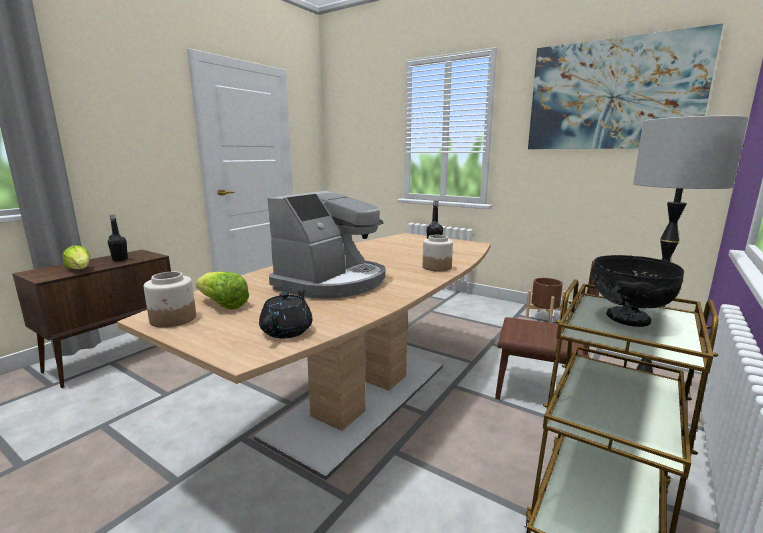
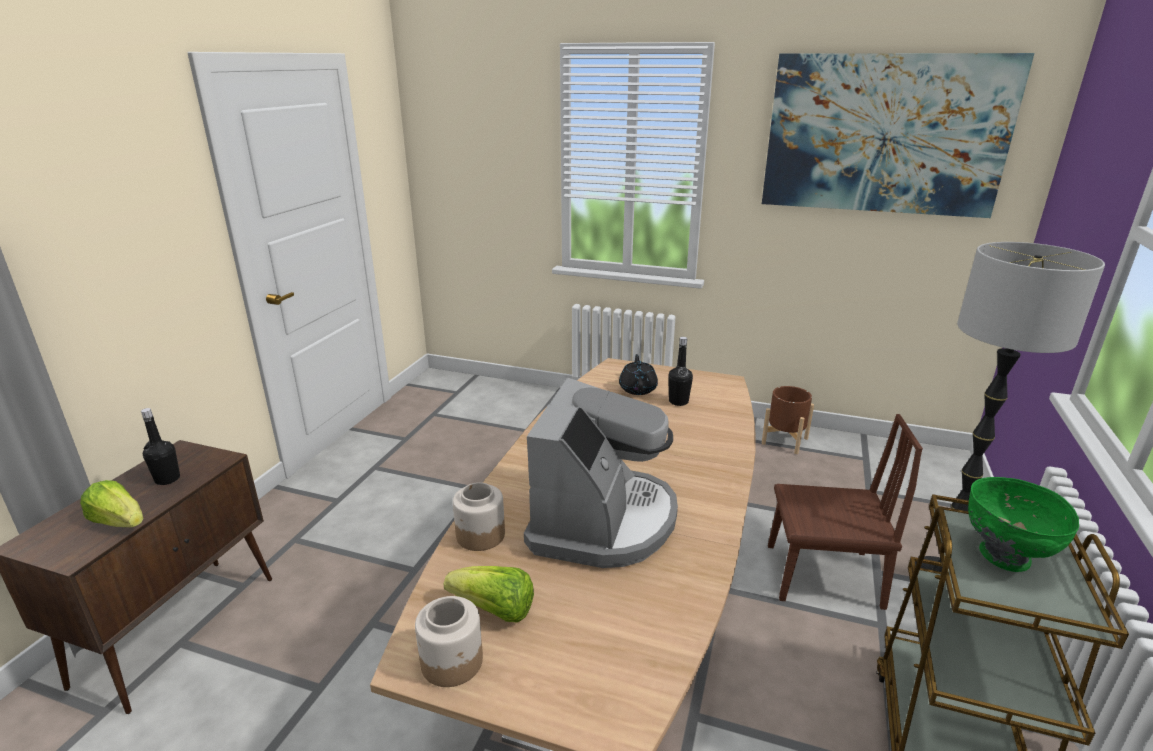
camera: 15 degrees left, 10 degrees up
black teapot [259,288,313,338] -> black teapot moved to [619,354,658,395]
jar [423,235,453,272] -> jar moved to [453,482,505,551]
black bowl [592,255,684,327] -> green bowl [968,477,1079,572]

